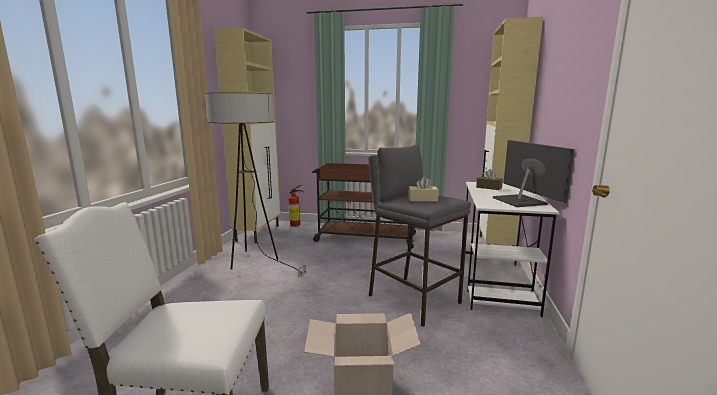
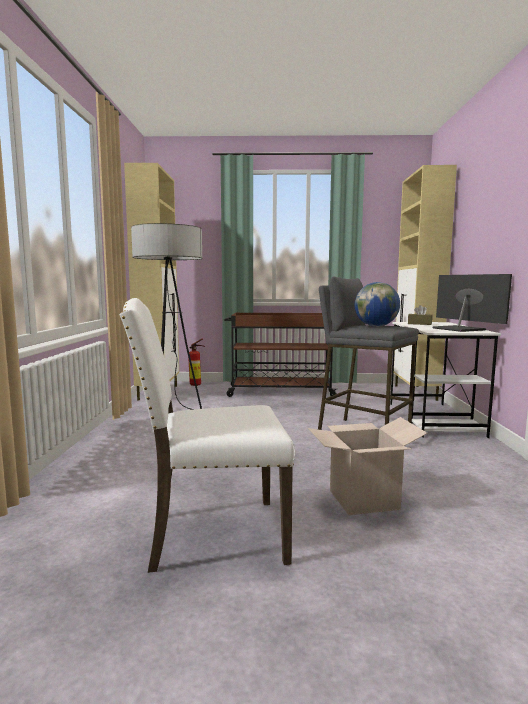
camera: 10 degrees left, 5 degrees down
beige tissue box [408,177,439,202] -> globe [355,282,400,327]

